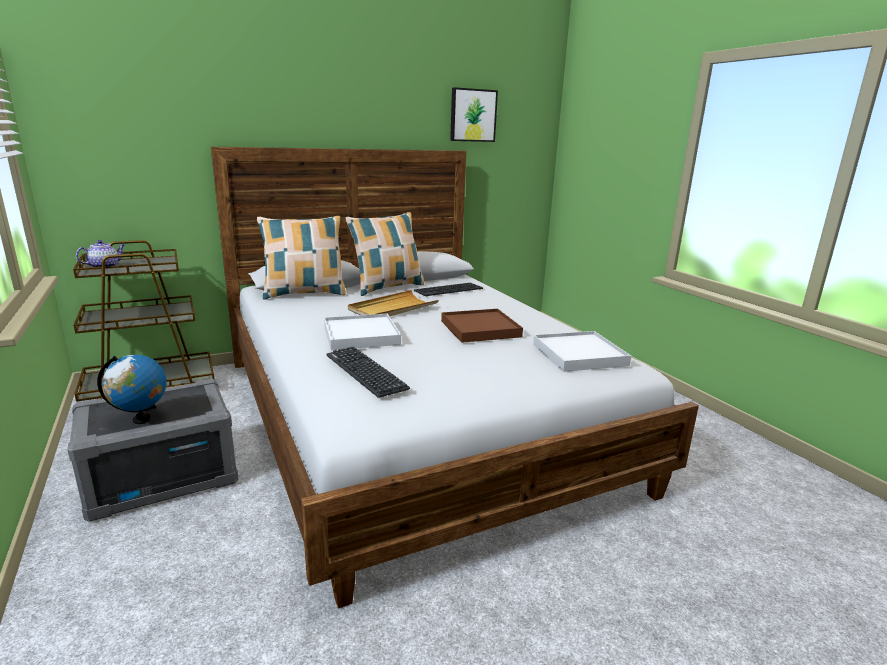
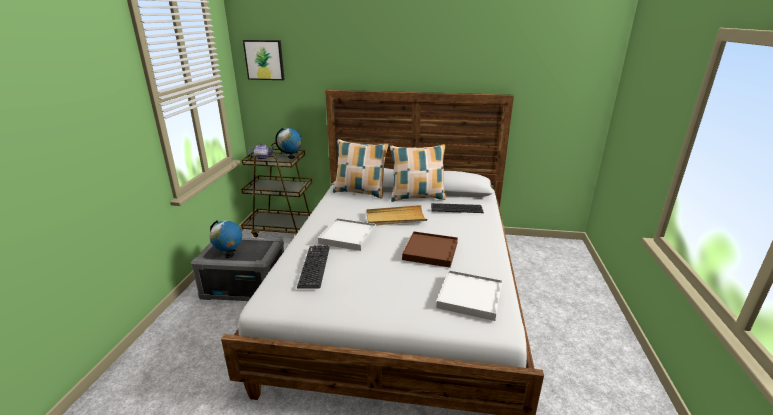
camera: 35 degrees right, 5 degrees up
picture [450,87,498,142] -> picture moved to [243,40,285,80]
none -> globe [275,128,302,159]

